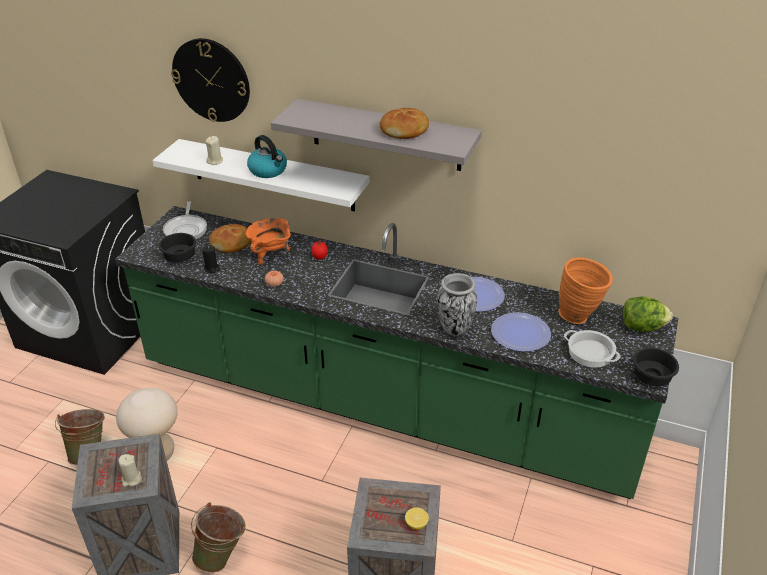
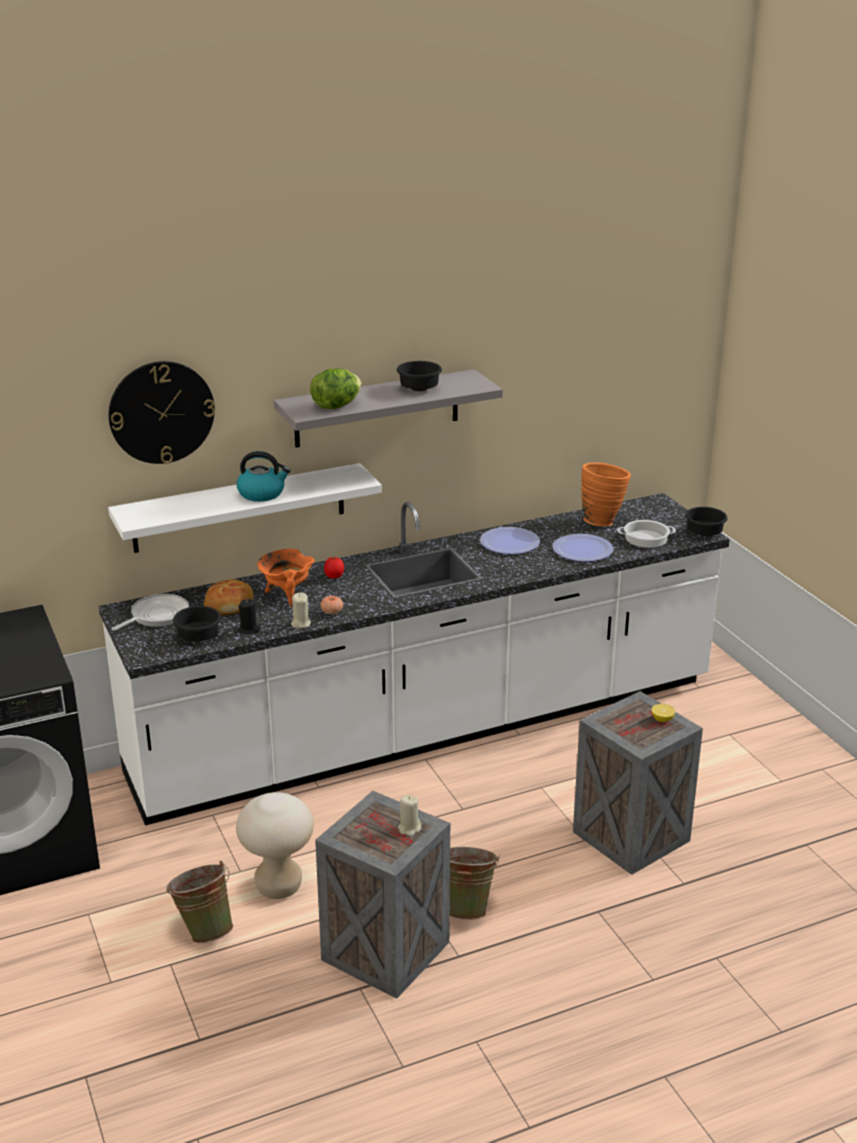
camera: 45 degrees left, 10 degrees down
green counter [115,206,678,499] -> white counter [99,493,730,826]
frying pan [163,201,207,239] -> frying pan turned 90 degrees counterclockwise [111,594,189,631]
beige candle [206,136,223,165] -> beige candle moved to [291,593,311,629]
bread [379,108,429,139] -> black bowl [397,361,442,391]
vase [437,273,477,338] -> none
lettuce [622,296,672,331] -> lettuce moved to [310,368,362,409]

